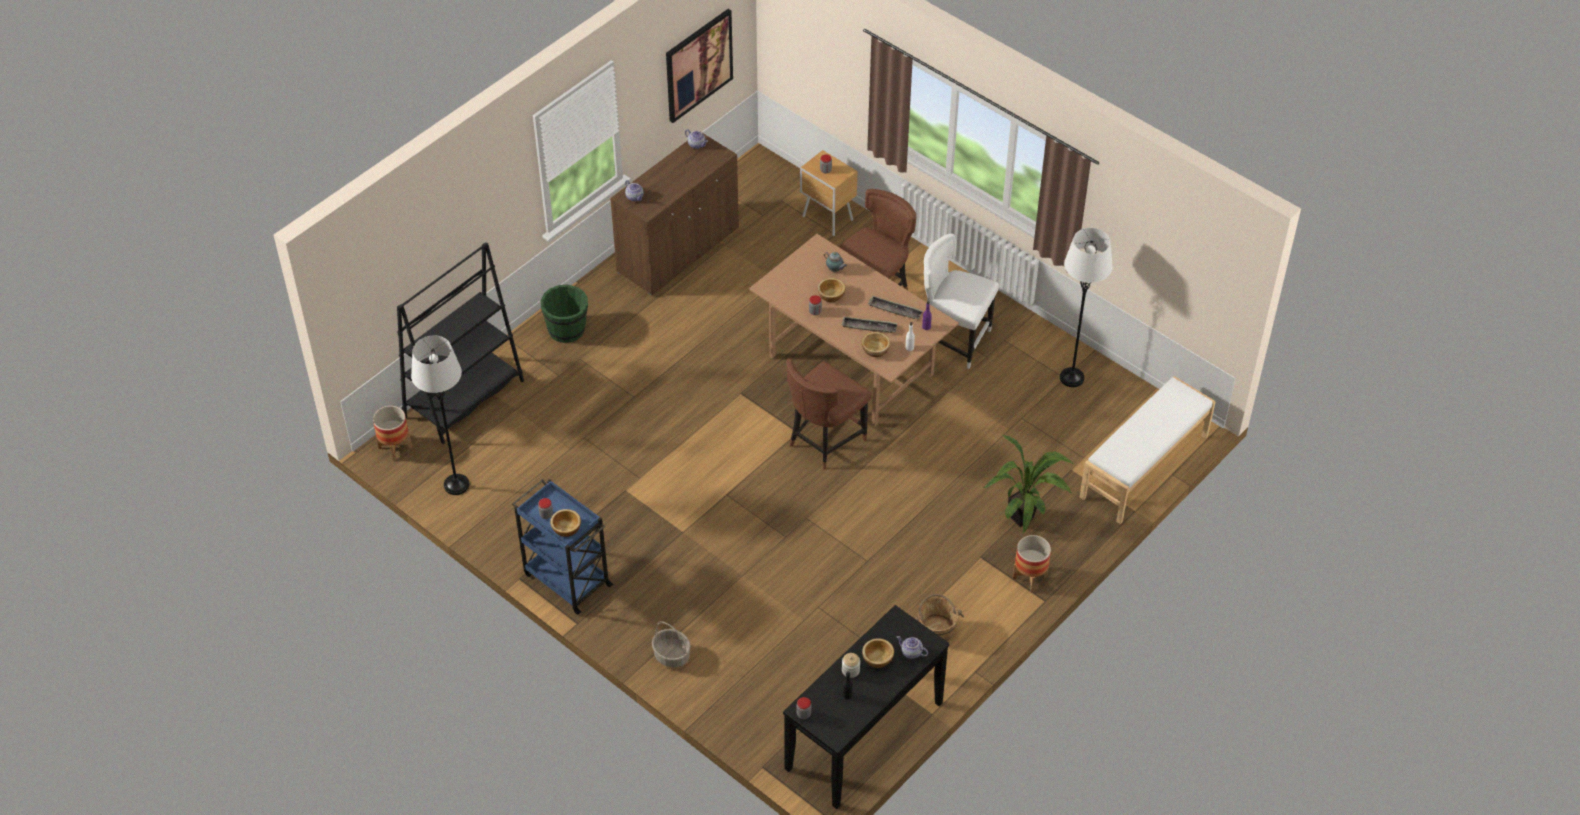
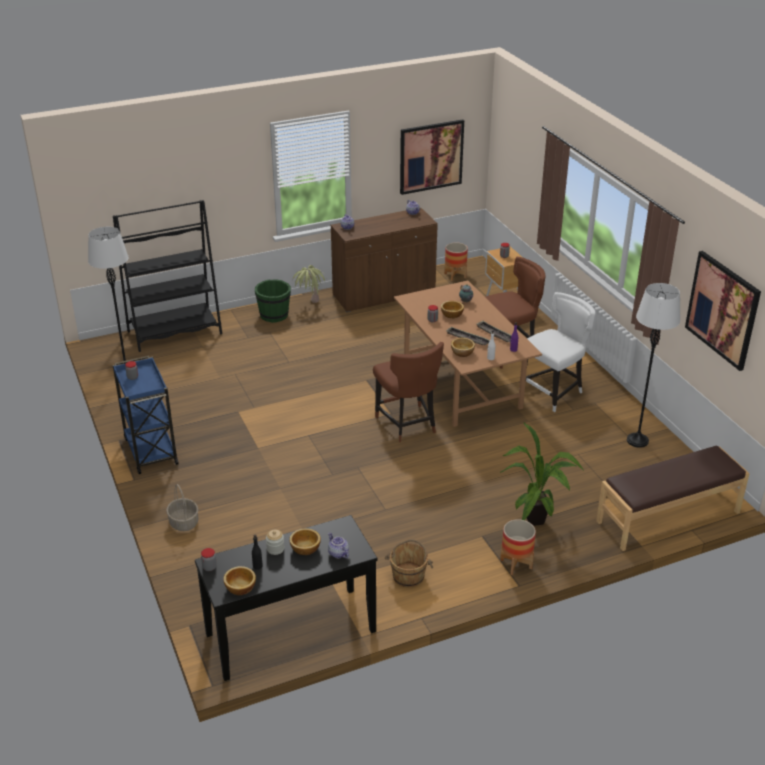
camera: 25 degrees right, 15 degrees down
planter [373,406,412,460] -> planter moved to [445,243,468,281]
bowl [550,509,581,537] -> bowl moved to [223,566,256,595]
brown chair [786,358,872,469] -> brown chair turned 90 degrees counterclockwise [373,342,444,442]
white chair [924,233,999,369] -> white chair turned 90 degrees clockwise [520,292,596,412]
white bench [1080,376,1216,524] -> brown bench [596,446,750,551]
none -> potted plant [293,265,325,303]
none -> picture [685,251,761,371]

